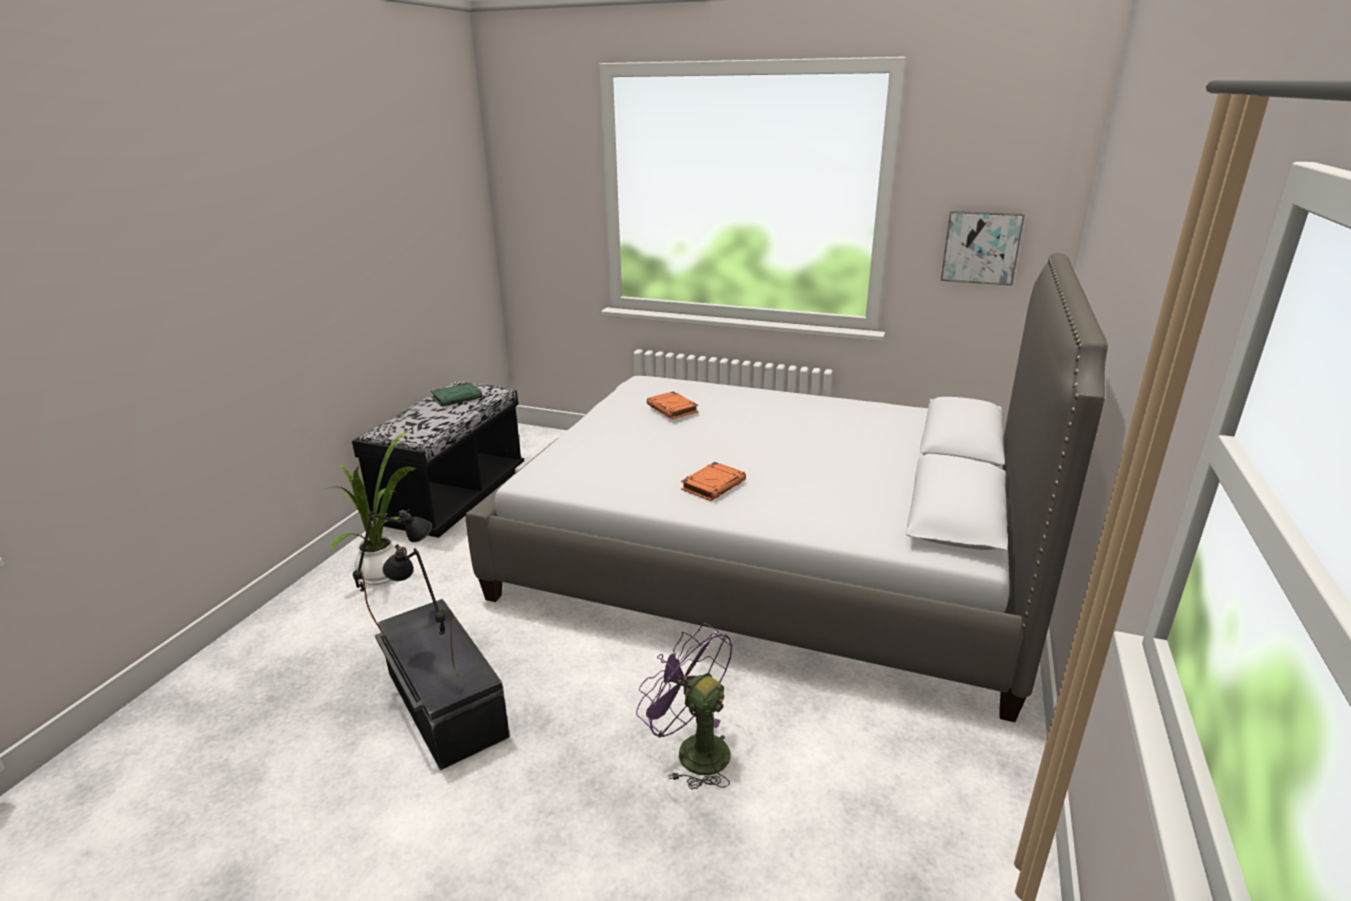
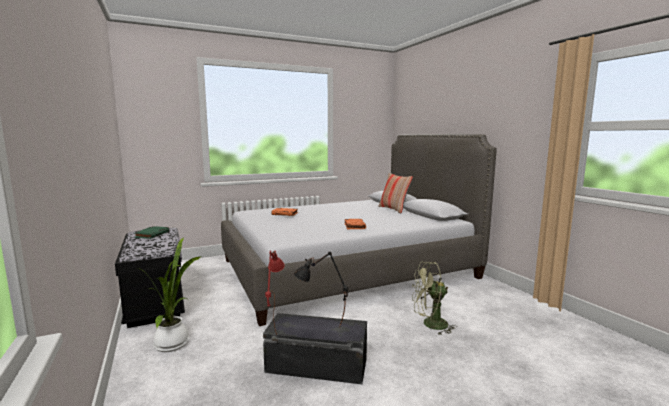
camera: 45 degrees left, 15 degrees down
black table lamp [353,509,432,634] -> red table lamp [265,251,285,335]
purple fan [636,623,733,790] -> green fan [412,262,457,335]
picture [941,211,1025,286] -> none
none -> pillow [378,173,413,213]

